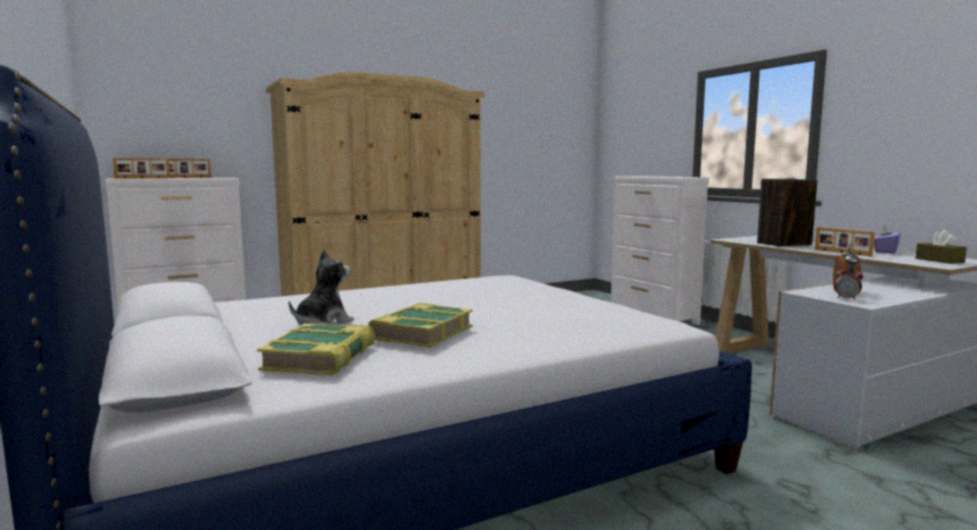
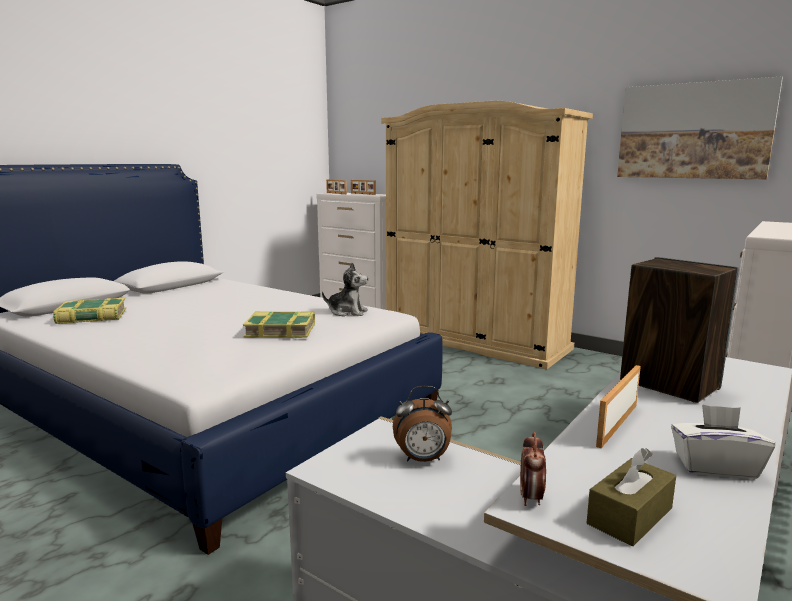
camera: 65 degrees right, 5 degrees up
plush toy [289,249,354,325] -> plush toy moved to [322,262,368,317]
book [368,303,473,348] -> book moved to [243,311,315,338]
alarm clock [835,266,864,300] -> alarm clock moved to [520,432,546,506]
purple tissue box [874,225,901,253] -> white tissue box [671,404,775,479]
none -> picture [617,76,783,180]

